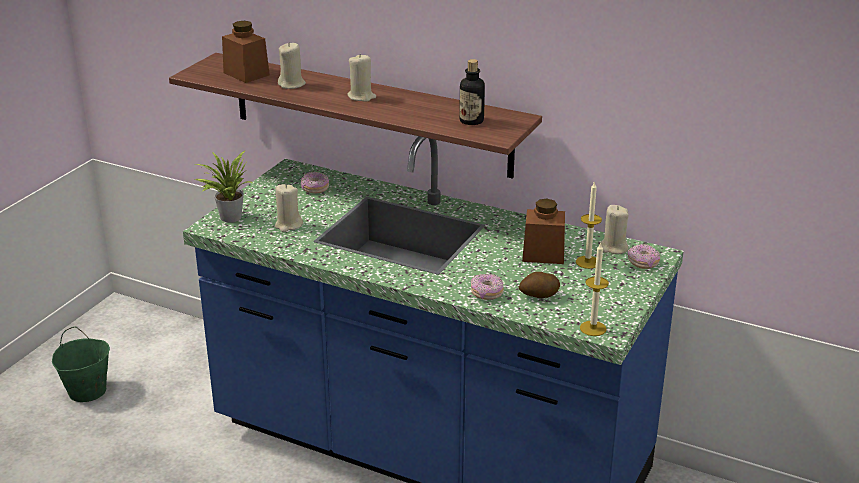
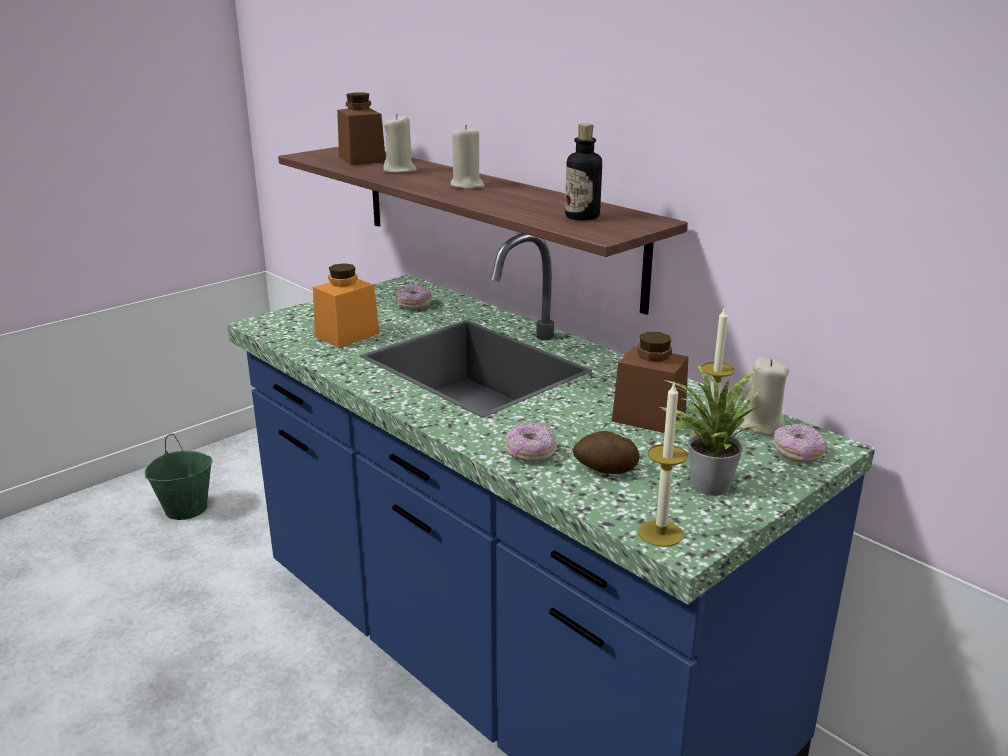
camera: 20 degrees right, 5 degrees down
potted plant [195,151,253,223] -> potted plant moved to [660,364,767,496]
beige candle [275,184,303,232] -> orange jar [313,263,380,348]

